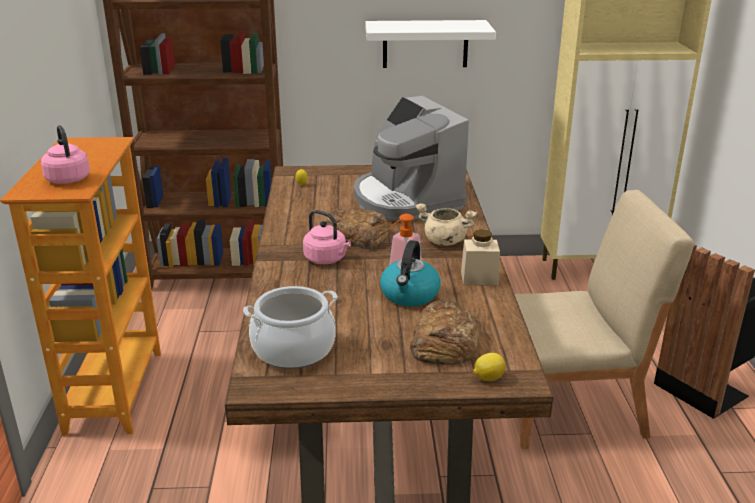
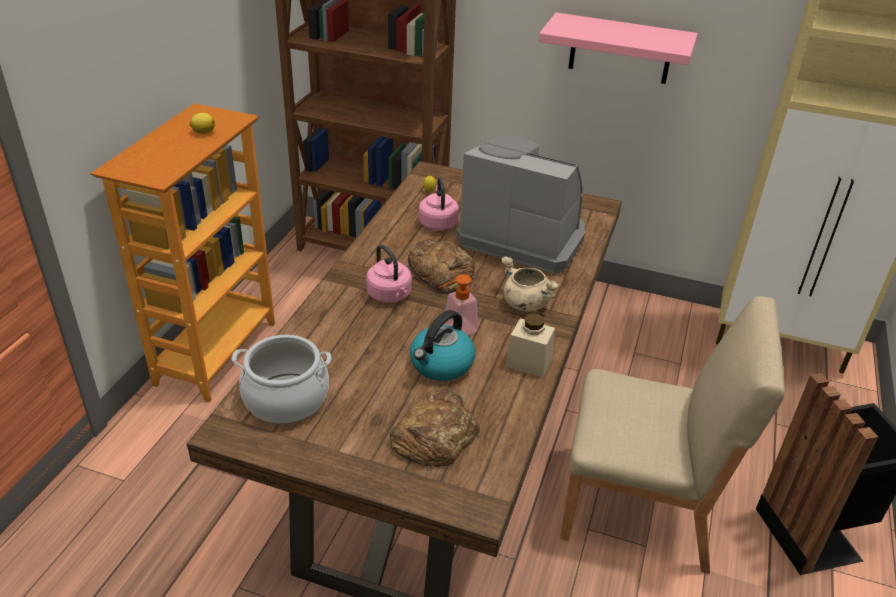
camera: 20 degrees right, 10 degrees up
pink kettle [41,125,90,184] -> pink kettle moved to [419,177,459,231]
coffee machine [354,96,469,221] -> coffee machine turned 120 degrees clockwise [456,136,585,274]
white shelf [365,20,496,68] -> pink shelf [539,12,698,84]
lemon [473,353,505,381] -> lemon moved to [189,113,215,134]

